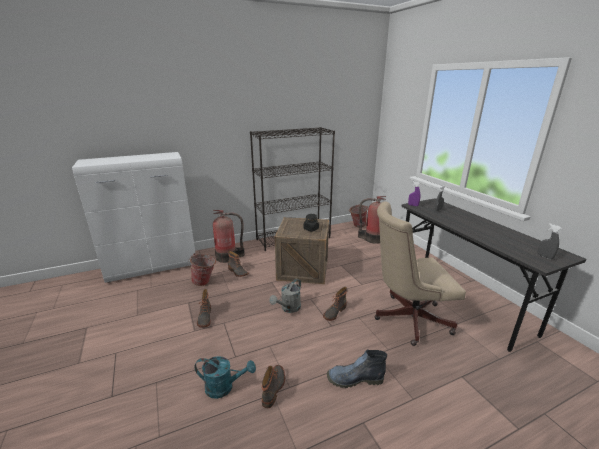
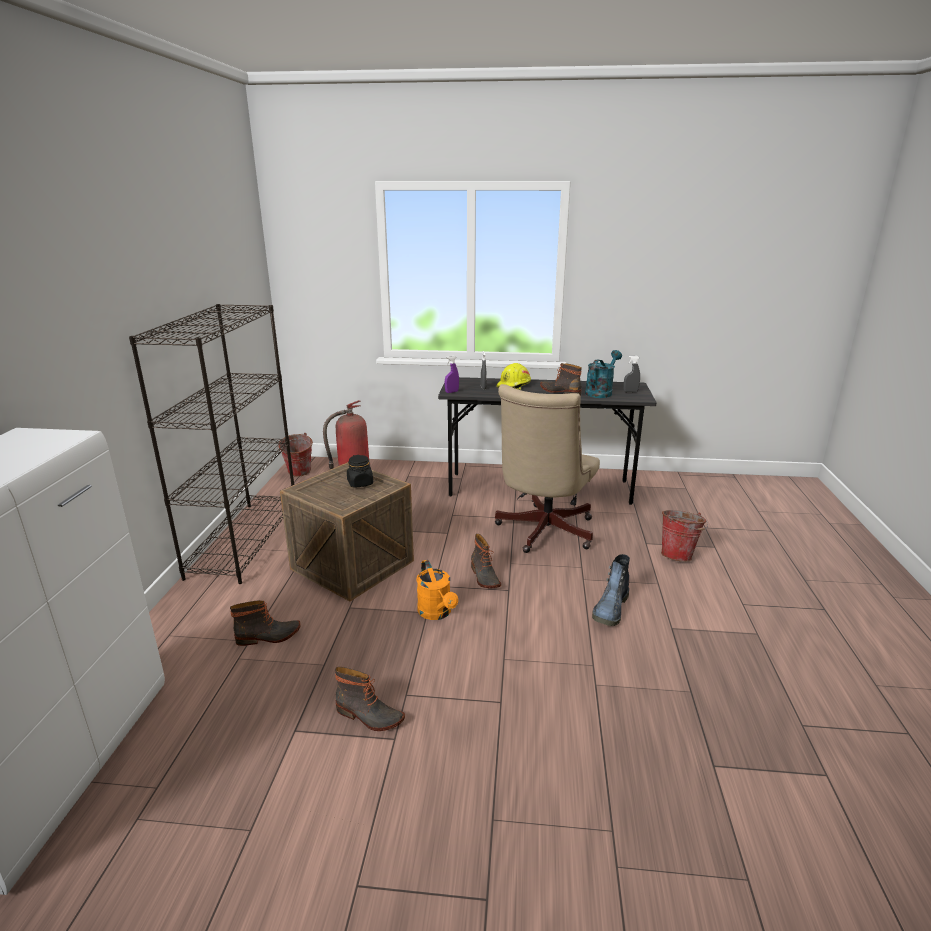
camera: 60 degrees left, 0 degrees up
bucket [188,253,216,286] -> bucket moved to [661,510,708,562]
turquoise watering can [194,356,256,399] -> turquoise watering can moved to [585,350,622,398]
fire extinguisher [213,210,245,263] -> none
boot [262,365,285,408] -> boot moved to [540,363,582,397]
grey watering can [269,279,301,313] -> orange watering can [416,560,458,620]
none -> yellow hard hat [496,363,531,390]

